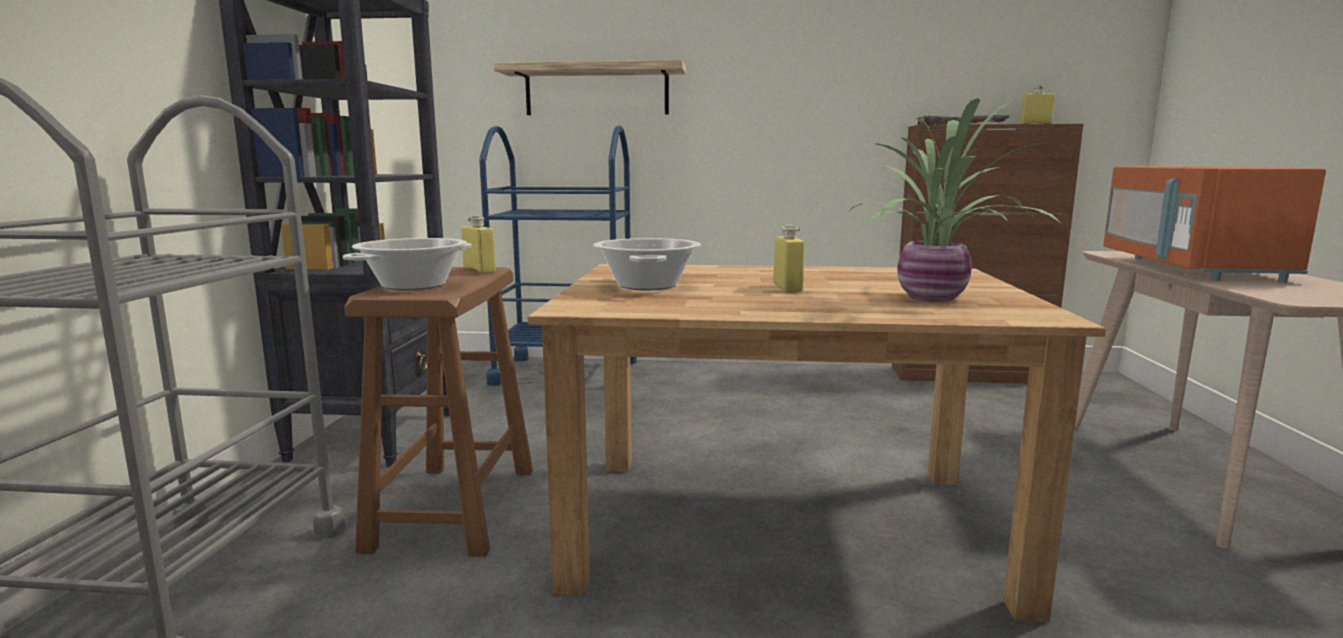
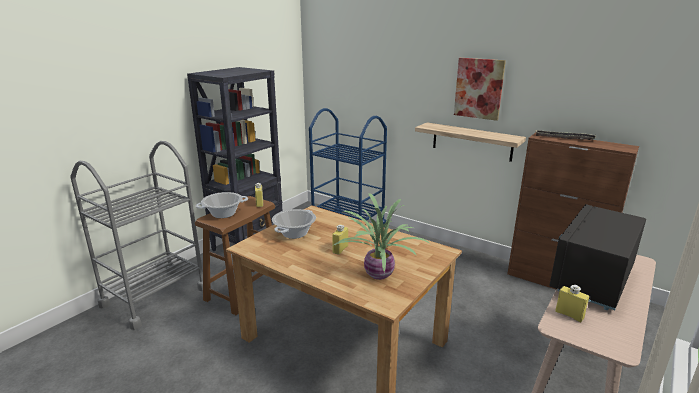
camera: 30 degrees right, 10 degrees up
shelf [494,60,686,115] -> shelf moved to [415,123,526,162]
yellow bottle [1020,85,1055,124] -> yellow bottle moved to [555,285,589,322]
orange microwave [1103,166,1326,282] -> black microwave [549,204,646,310]
none -> picture [454,58,506,121]

